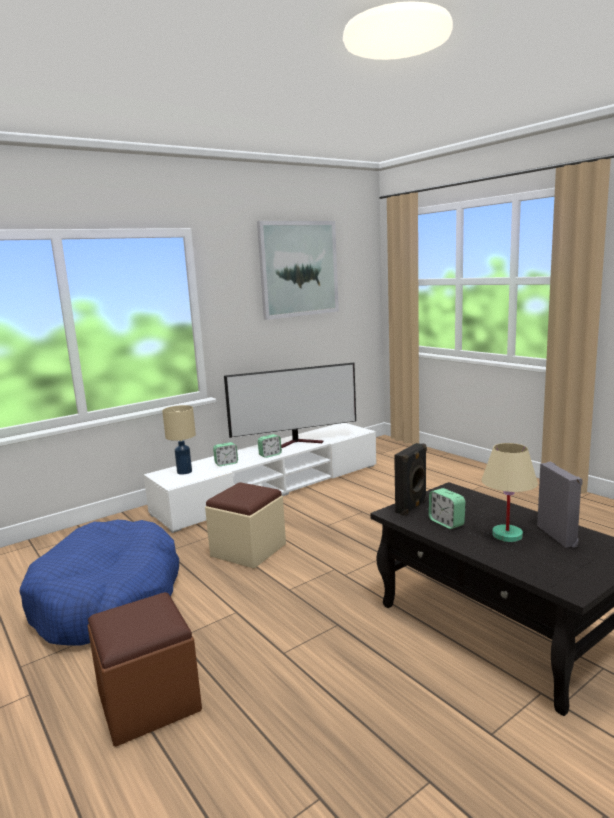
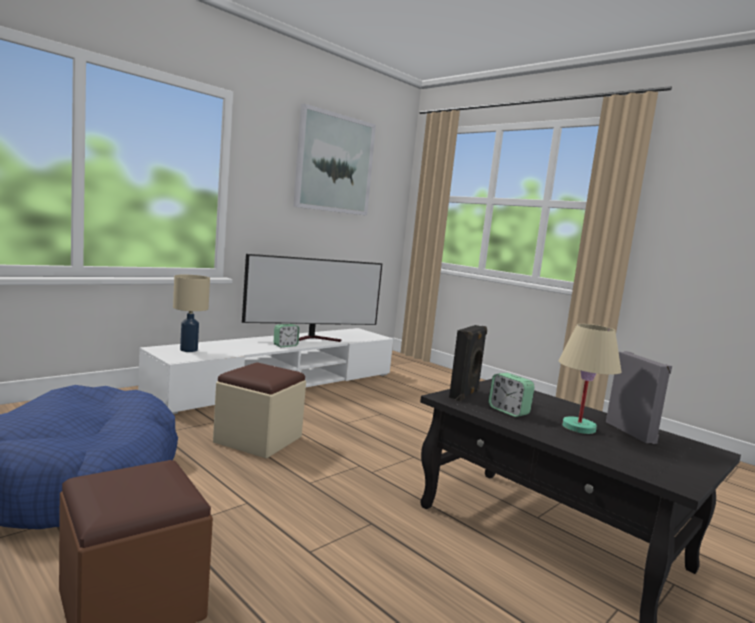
camera: 10 degrees left, 5 degrees down
alarm clock [213,442,238,466] -> none

